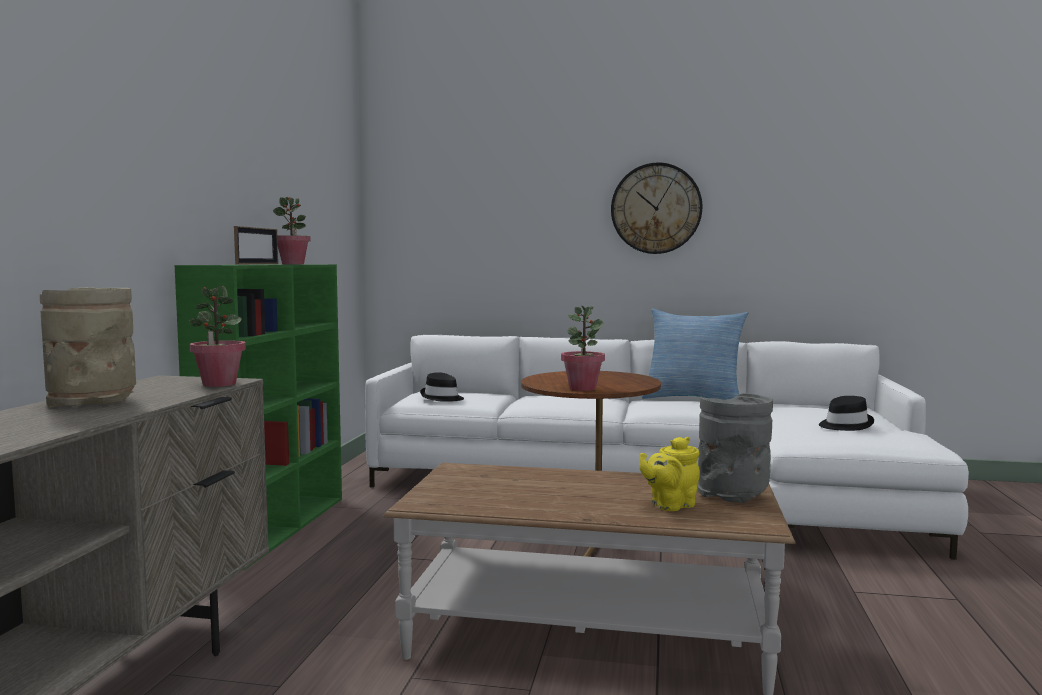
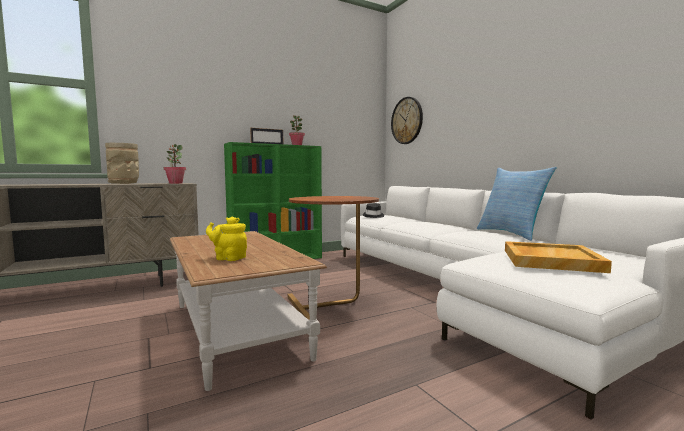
camera: 50 degrees right, 0 degrees up
potted plant [561,306,605,391] -> none
wall clock [611,162,702,254] -> wall clock moved to [391,97,423,144]
grey vase [697,393,773,503] -> none
black hat [819,396,874,431] -> beige tray [505,241,612,273]

